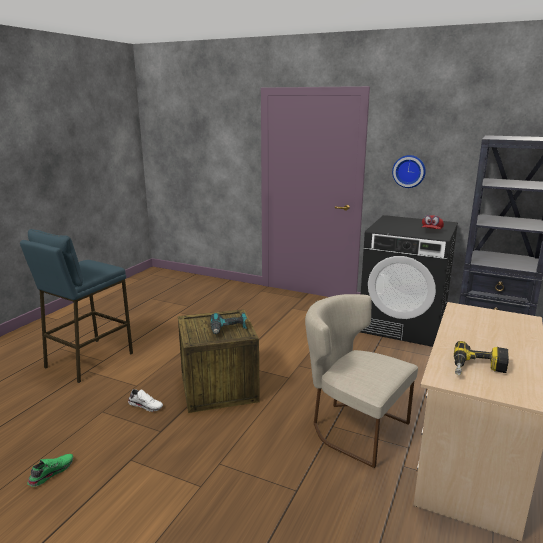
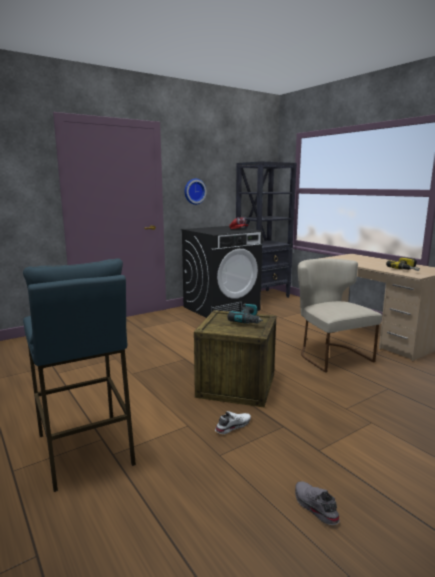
camera: 60 degrees left, 5 degrees down
green shoe [27,454,73,487] -> grey shoe [295,481,340,525]
beige chair [305,294,418,468] -> beige chair turned 90 degrees clockwise [297,258,382,373]

